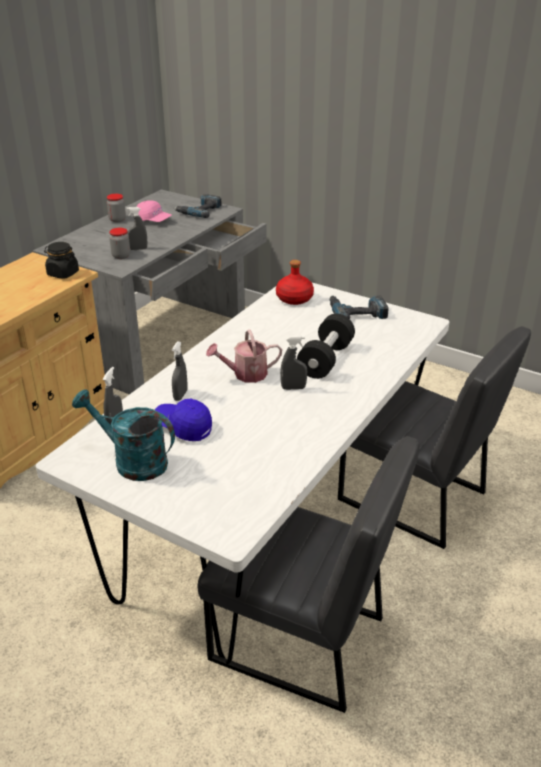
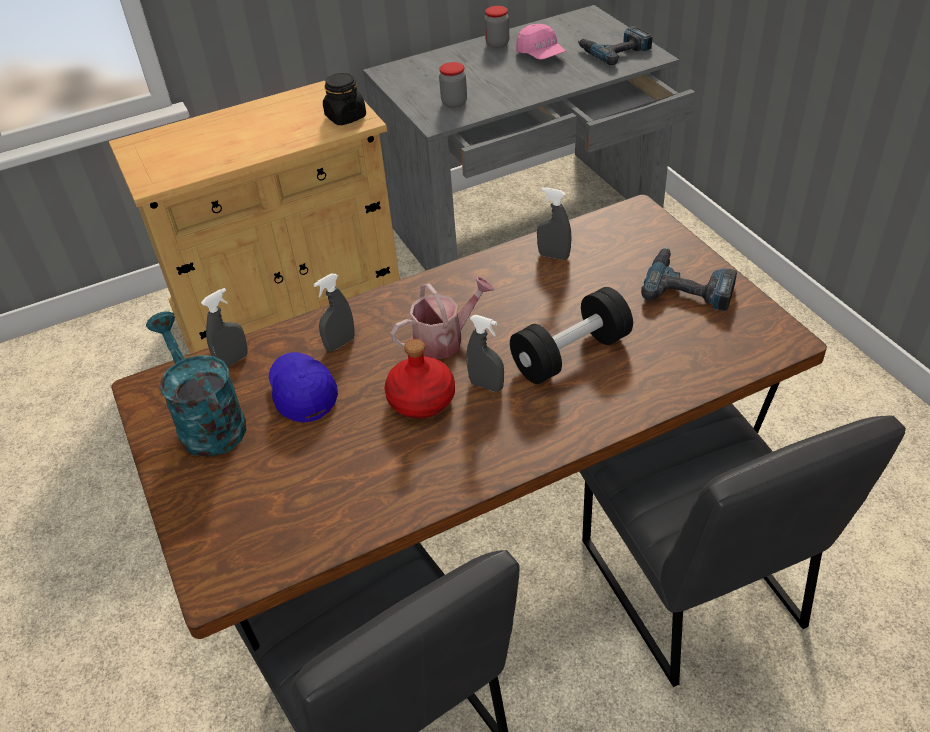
camera: 35 degrees right, 10 degrees up
white dining table [36,283,449,664] -> brown dining table [111,195,827,651]
grey spray bottle [127,207,147,250] -> grey spray bottle moved to [537,187,572,260]
watering can [206,330,282,383] -> watering can turned 135 degrees clockwise [391,277,494,359]
red bottle [276,260,314,305] -> red bottle moved to [384,339,455,418]

